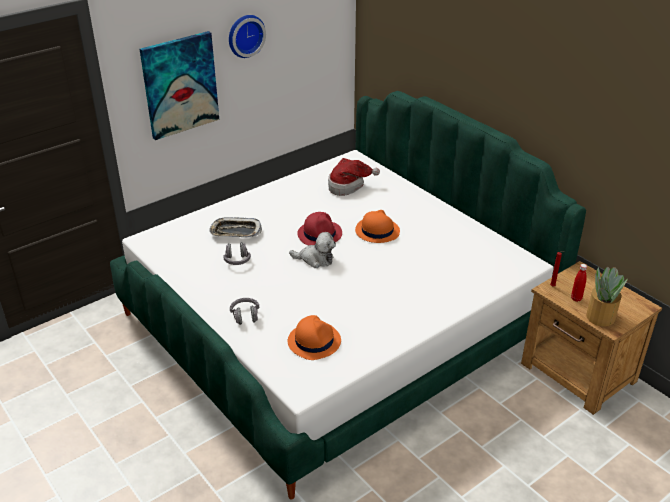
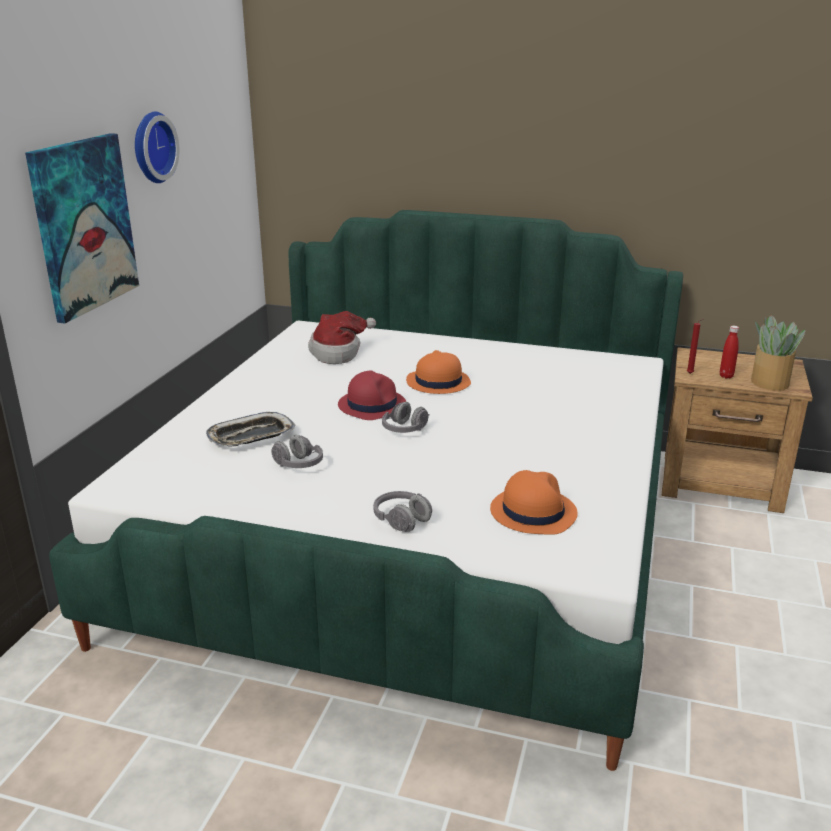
camera: 35 degrees left, 10 degrees down
plush toy [289,232,336,268] -> grey headphones [382,402,430,433]

